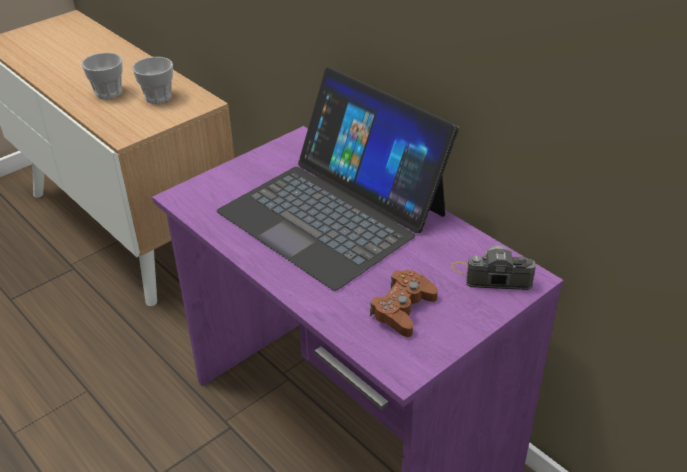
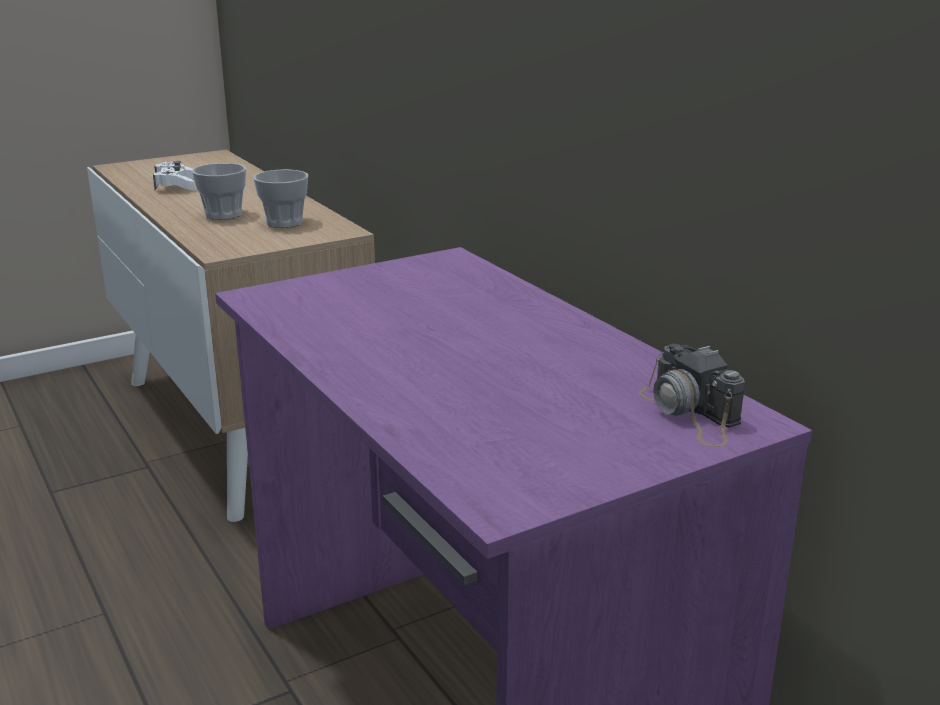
camera: 10 degrees right, 15 degrees down
laptop [217,67,459,291] -> none
brown game controller [370,270,438,337] -> none
camera [451,245,536,290] -> camera turned 135 degrees counterclockwise [638,344,745,447]
none -> white game controller [153,161,195,191]

